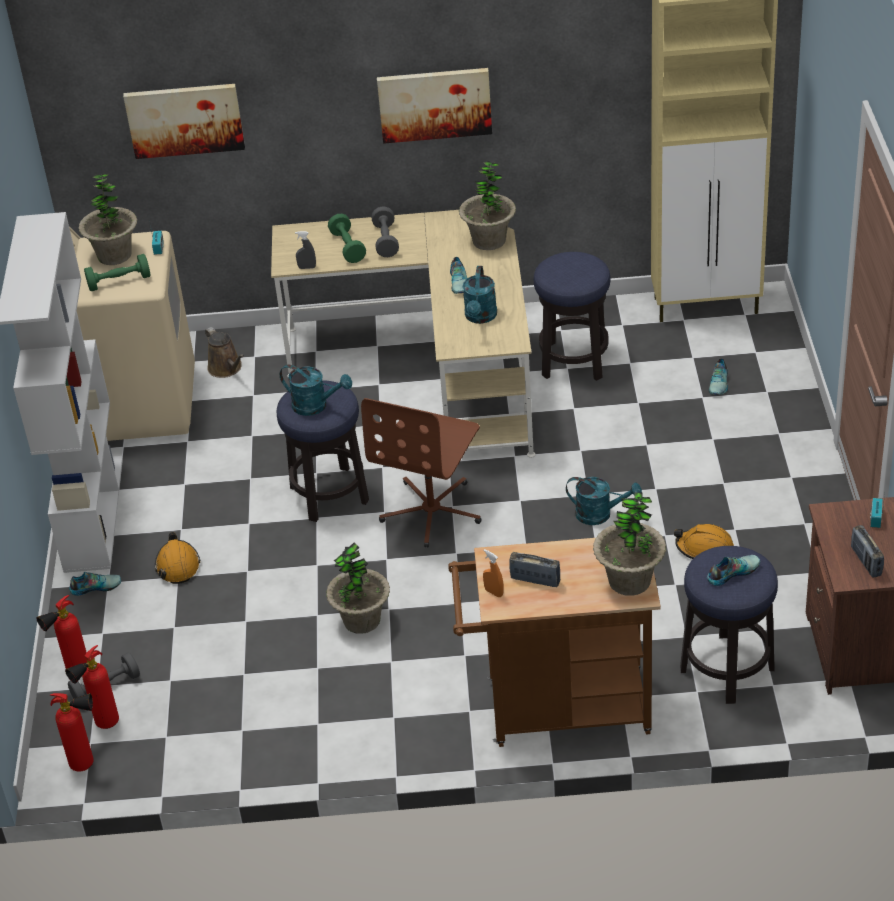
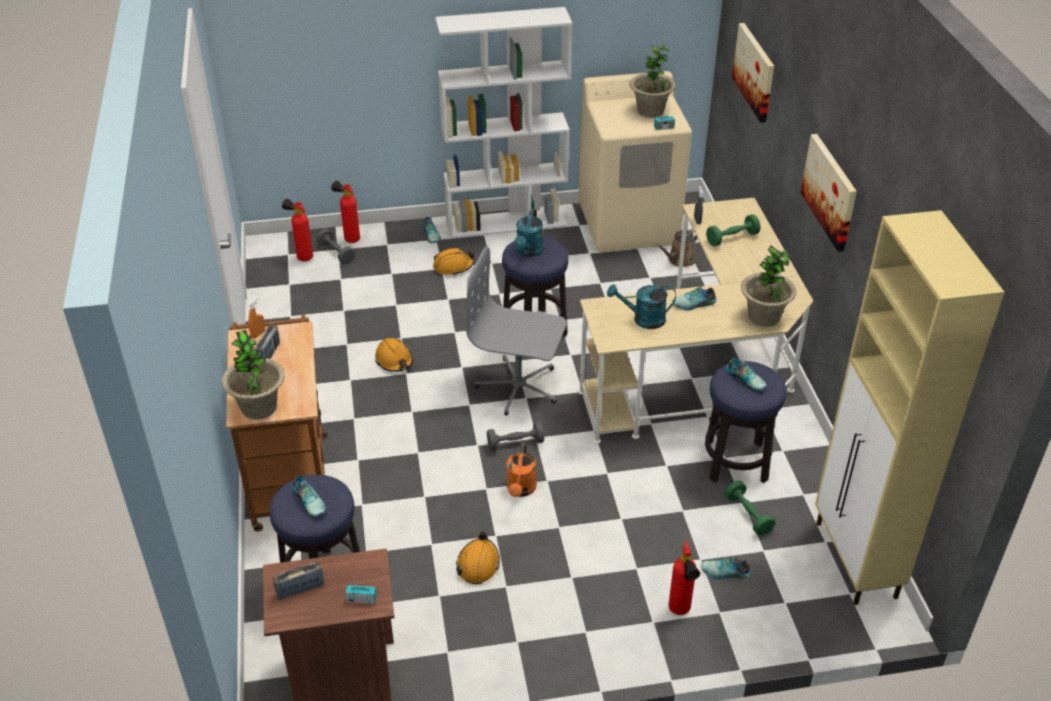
camera: 80 degrees right, 0 degrees up
fire extinguisher [50,693,94,772] -> fire extinguisher moved to [669,540,700,615]
green dumbbell [84,254,151,291] -> green dumbbell moved to [725,481,775,535]
potted plant [326,543,390,634] -> orange hard hat [375,338,413,372]
brown office chair [361,398,481,547] -> grey office chair [466,247,567,415]
grey dumbbell [371,207,399,257] -> grey dumbbell moved to [487,421,544,451]
turquoise watering can [566,477,642,525] -> orange watering can [506,443,537,497]
none -> shoe [726,357,767,391]

